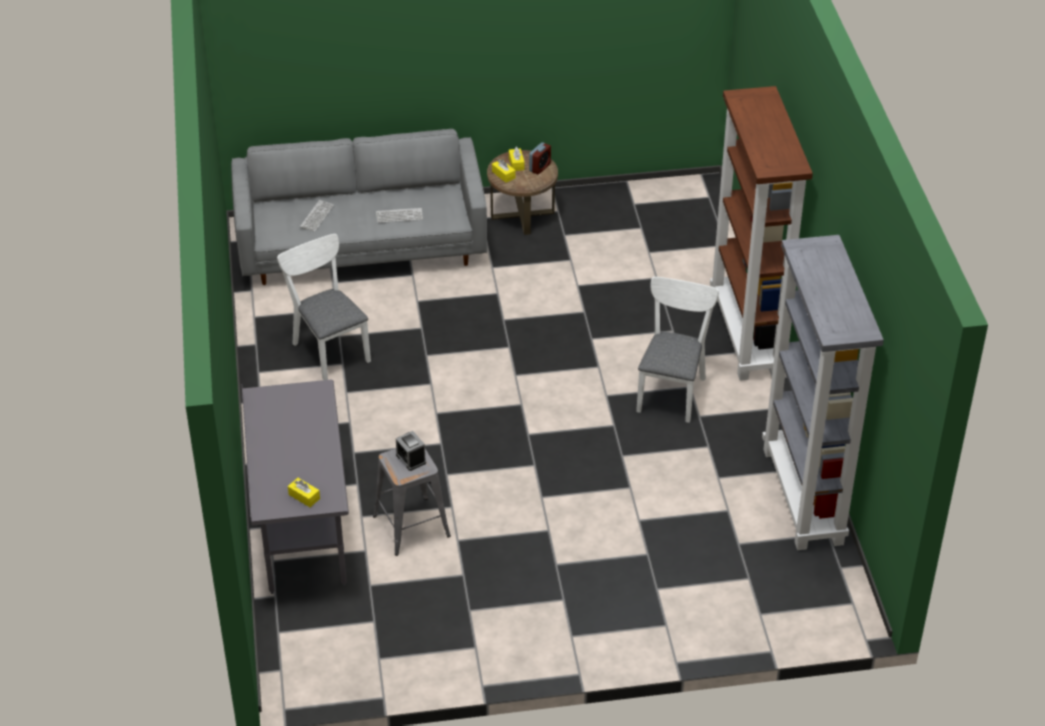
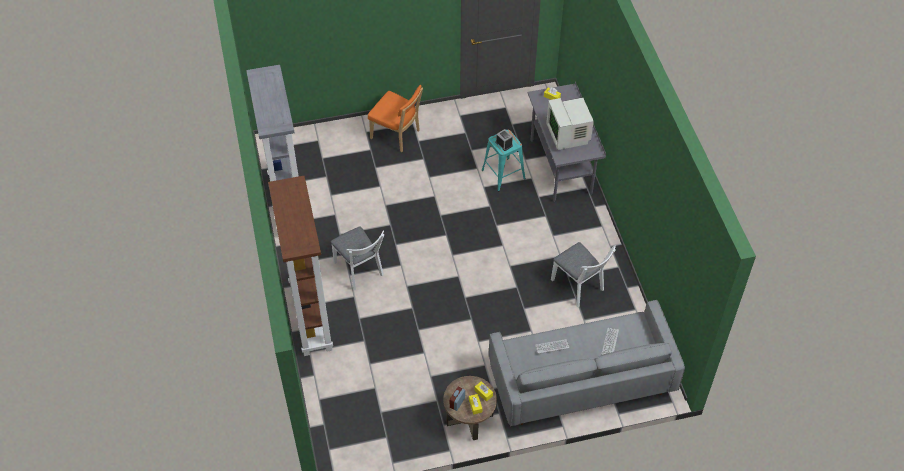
camera: 175 degrees right, 10 degrees up
grey stool [373,449,451,556] -> turquoise stool [482,130,526,192]
white chair [636,277,719,423] -> white chair turned 45 degrees counterclockwise [331,226,384,291]
none -> orange chair [368,85,423,152]
none -> monitor [546,97,594,150]

